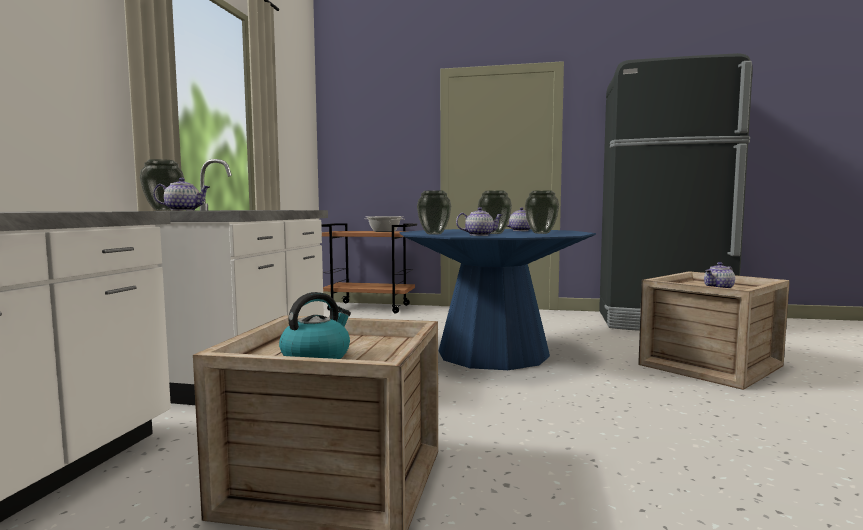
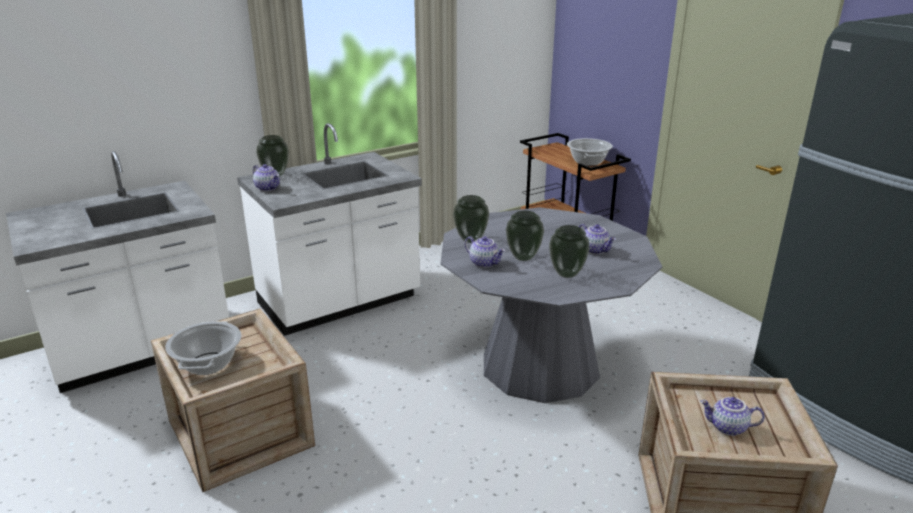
camera: 45 degrees right, 20 degrees up
kettle [279,292,351,359] -> cooking pot [165,321,242,375]
blue dining table [400,229,596,370] -> grey dining table [440,207,662,403]

